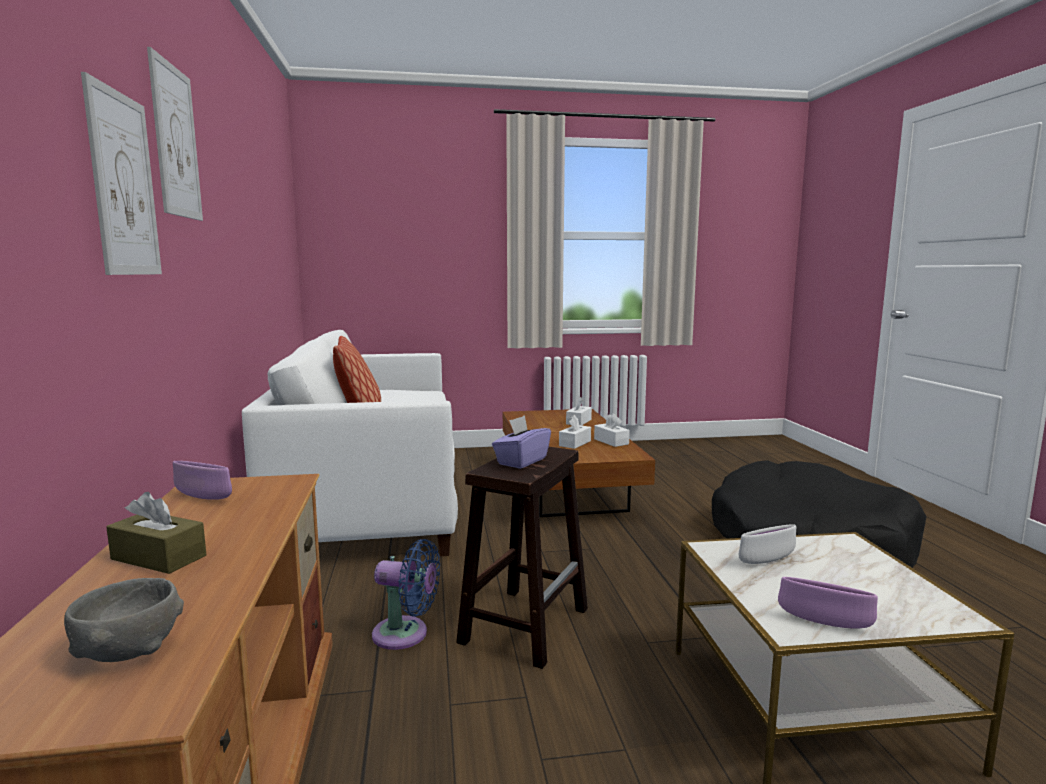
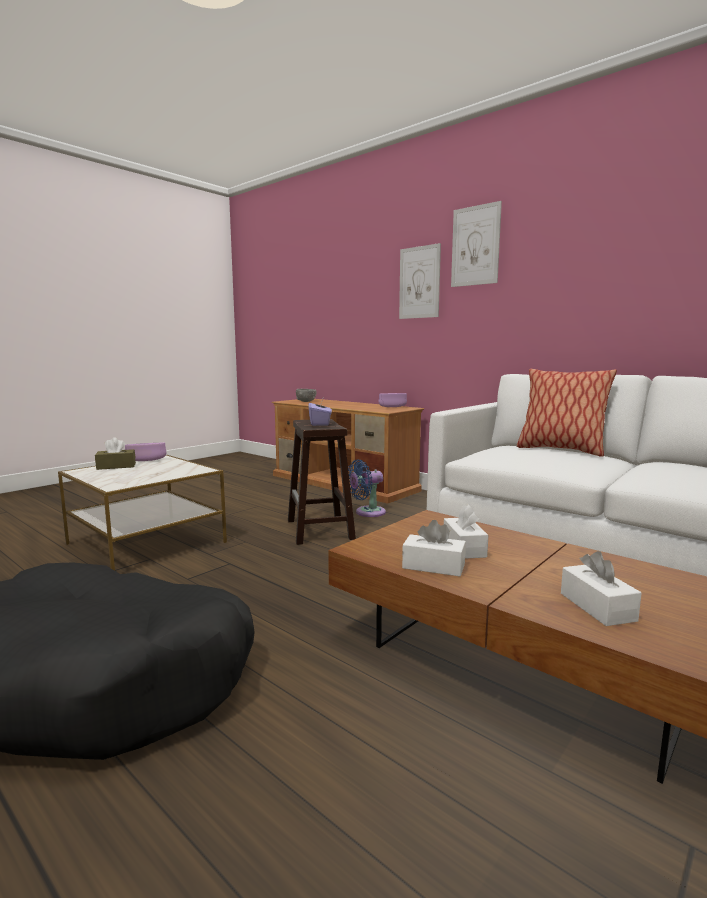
camera: 140 degrees right, 0 degrees up
brown tissue box [106,492,206,574] -> brown tissue box moved to [95,437,136,470]
white bowl [739,525,796,564] -> none

